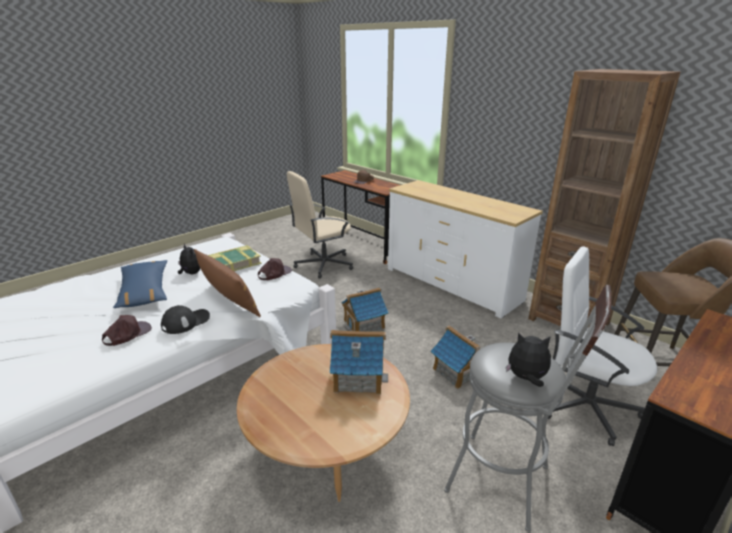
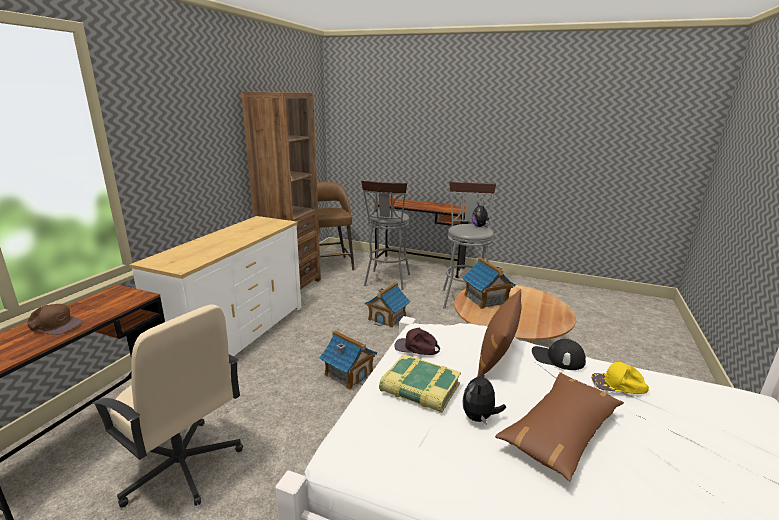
camera: 115 degrees left, 5 degrees down
brown cap [102,315,152,346] -> yellow cap [591,362,649,394]
blue pillow [113,260,167,308] -> brown pillow [495,372,624,481]
white office chair [548,246,657,446] -> grey stool [361,180,410,290]

